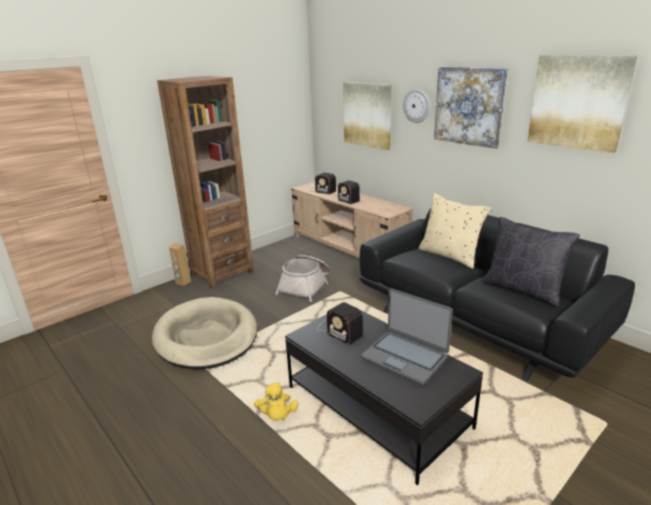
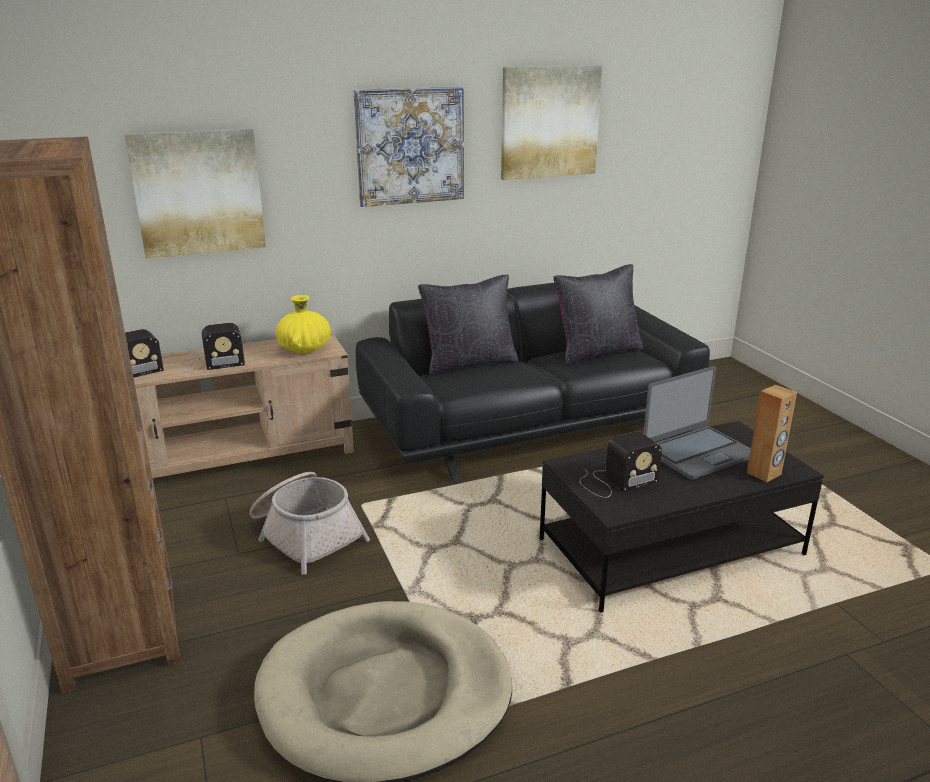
camera: 70 degrees left, 0 degrees up
brown speaker [169,243,191,286] -> brown speaker moved to [747,385,797,482]
yellow plush toy [254,382,298,421] -> none
wall clock [403,89,430,123] -> none
beige pillow [418,194,491,269] -> black pillow [418,275,519,375]
none -> yellow vase [276,295,331,353]

